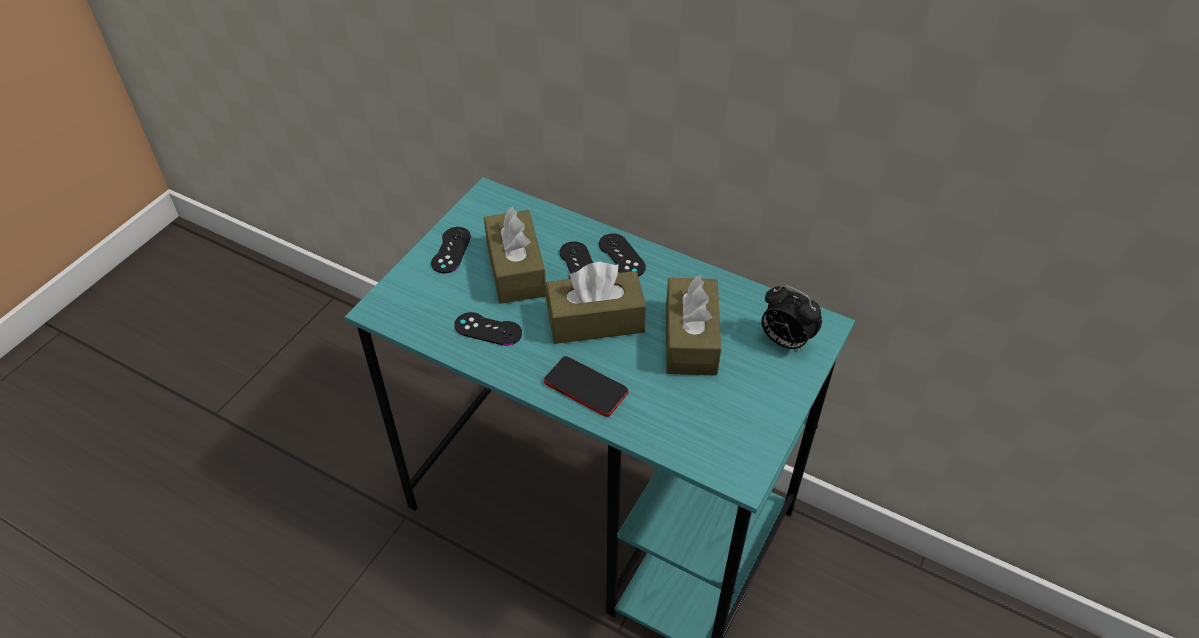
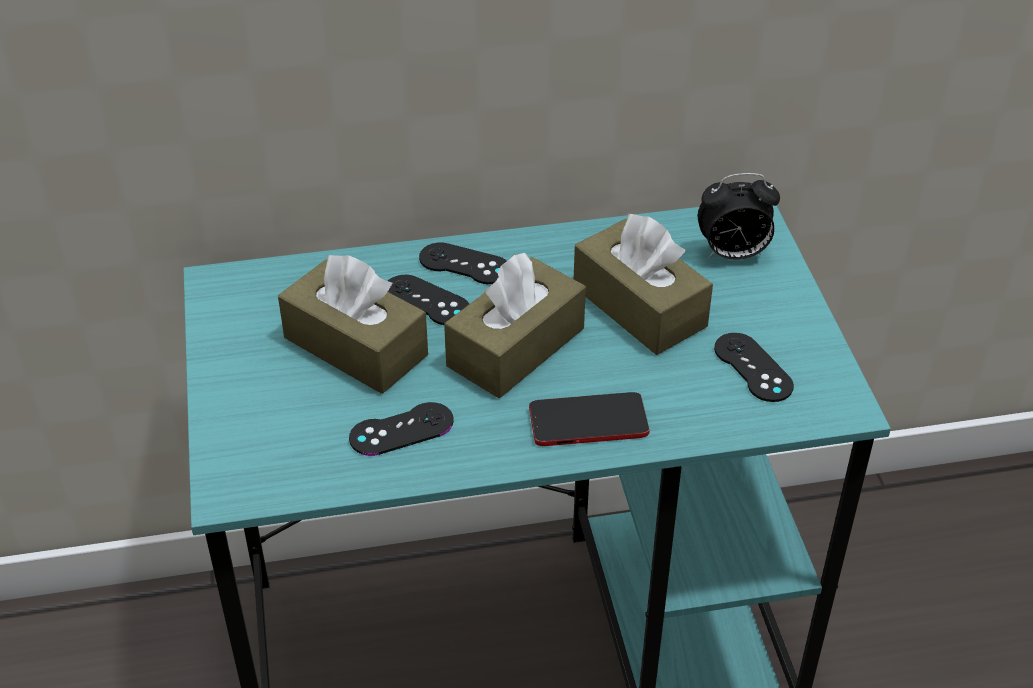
camera: 40 degrees left, 5 degrees down
black game controller [431,227,471,273] -> black game controller moved to [714,333,794,402]

